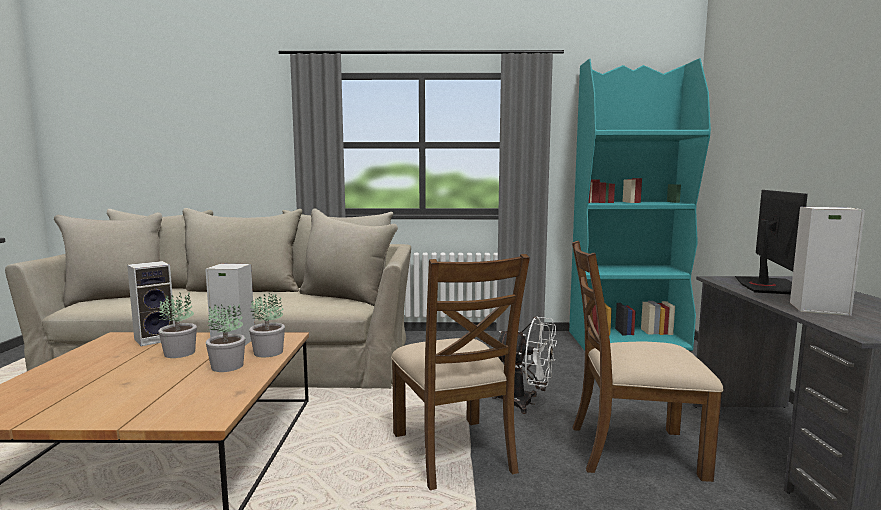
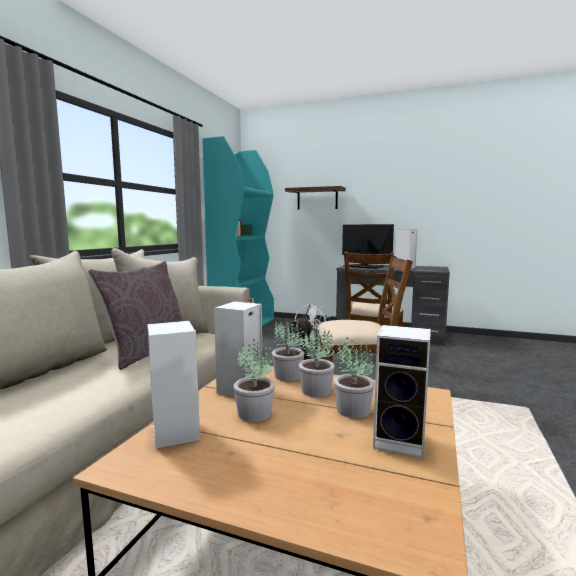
camera: 70 degrees left, 0 degrees up
none -> grey pillow [88,261,182,370]
none -> shelf [285,186,345,210]
none -> potted plant [334,337,375,418]
none -> speaker [373,325,431,458]

